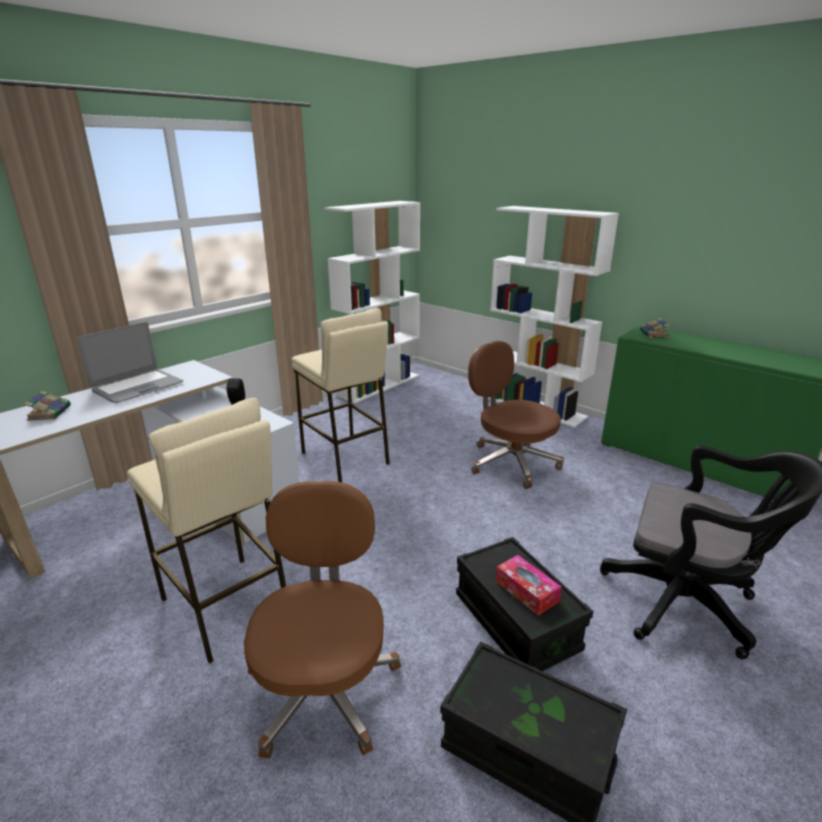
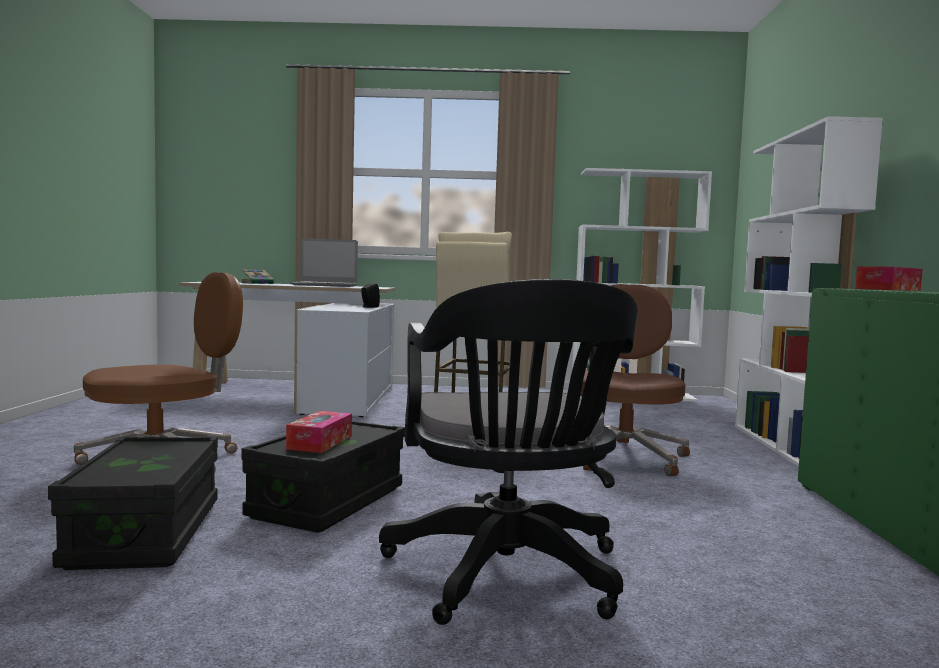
camera: 50 degrees right, 20 degrees down
beige stool [127,398,286,664] -> none
book [640,318,670,338] -> tissue box [855,266,923,291]

